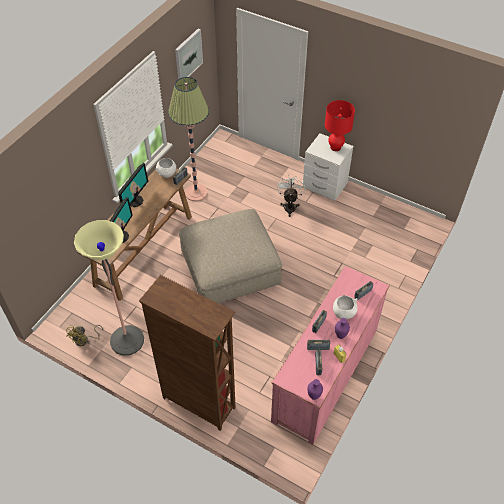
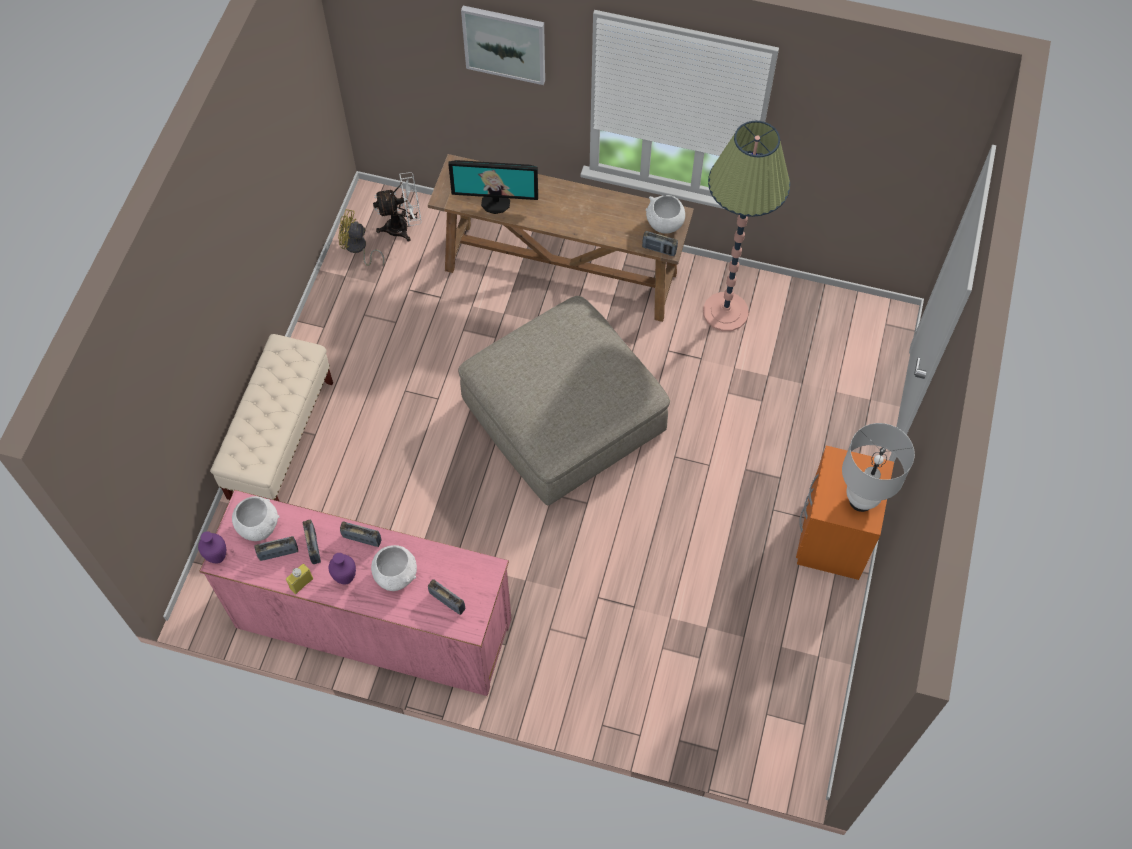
camera: 75 degrees right, 10 degrees up
floor lamp [74,220,144,356] -> none
monitor [118,163,148,207] -> none
brown bookcase [139,275,236,431] -> beige bench [210,334,333,501]
picture [175,29,203,79] -> picture moved to [461,6,545,85]
white fan [277,175,305,217] -> white fan moved to [373,172,421,242]
white nightstand [303,133,353,201] -> orange nightstand [796,446,894,580]
red table lamp [325,100,355,151] -> white table lamp [842,423,915,512]
none -> white bowl [232,496,279,541]

